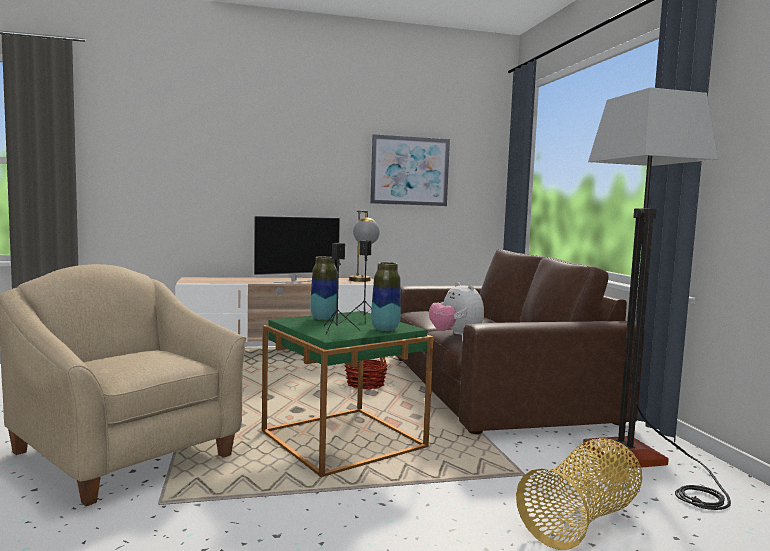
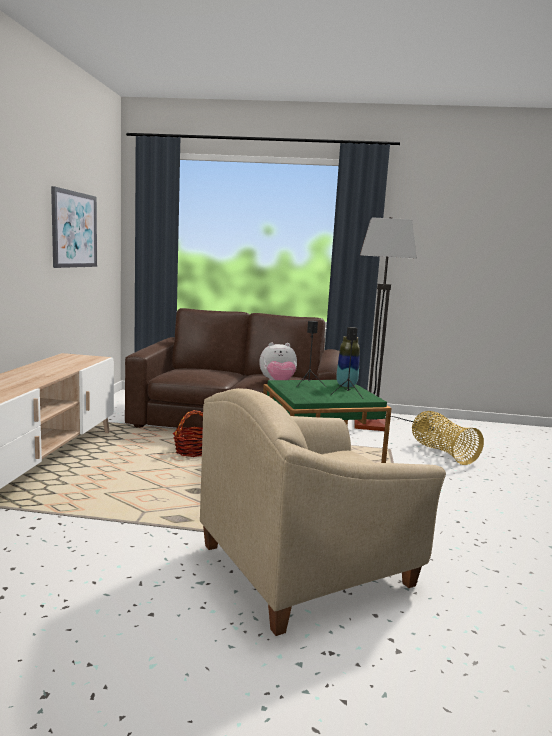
camera: 70 degrees left, 5 degrees up
television [253,215,341,283] -> none
vase [310,256,337,320] -> none
table lamp [349,210,380,282] -> none

